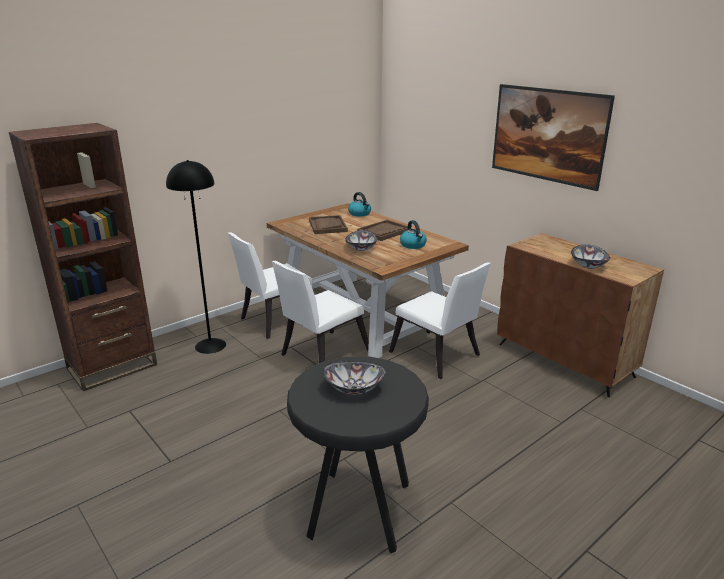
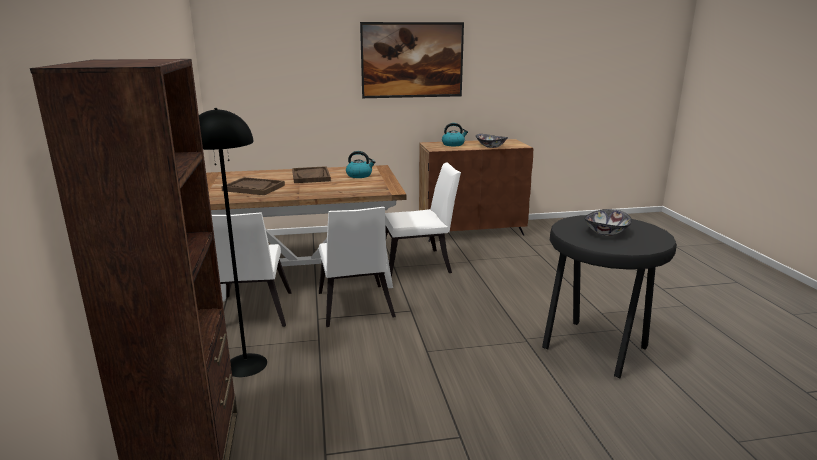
camera: 60 degrees left, 5 degrees down
bowl [345,230,377,251] -> none
kettle [348,192,371,216] -> kettle moved to [442,123,468,146]

